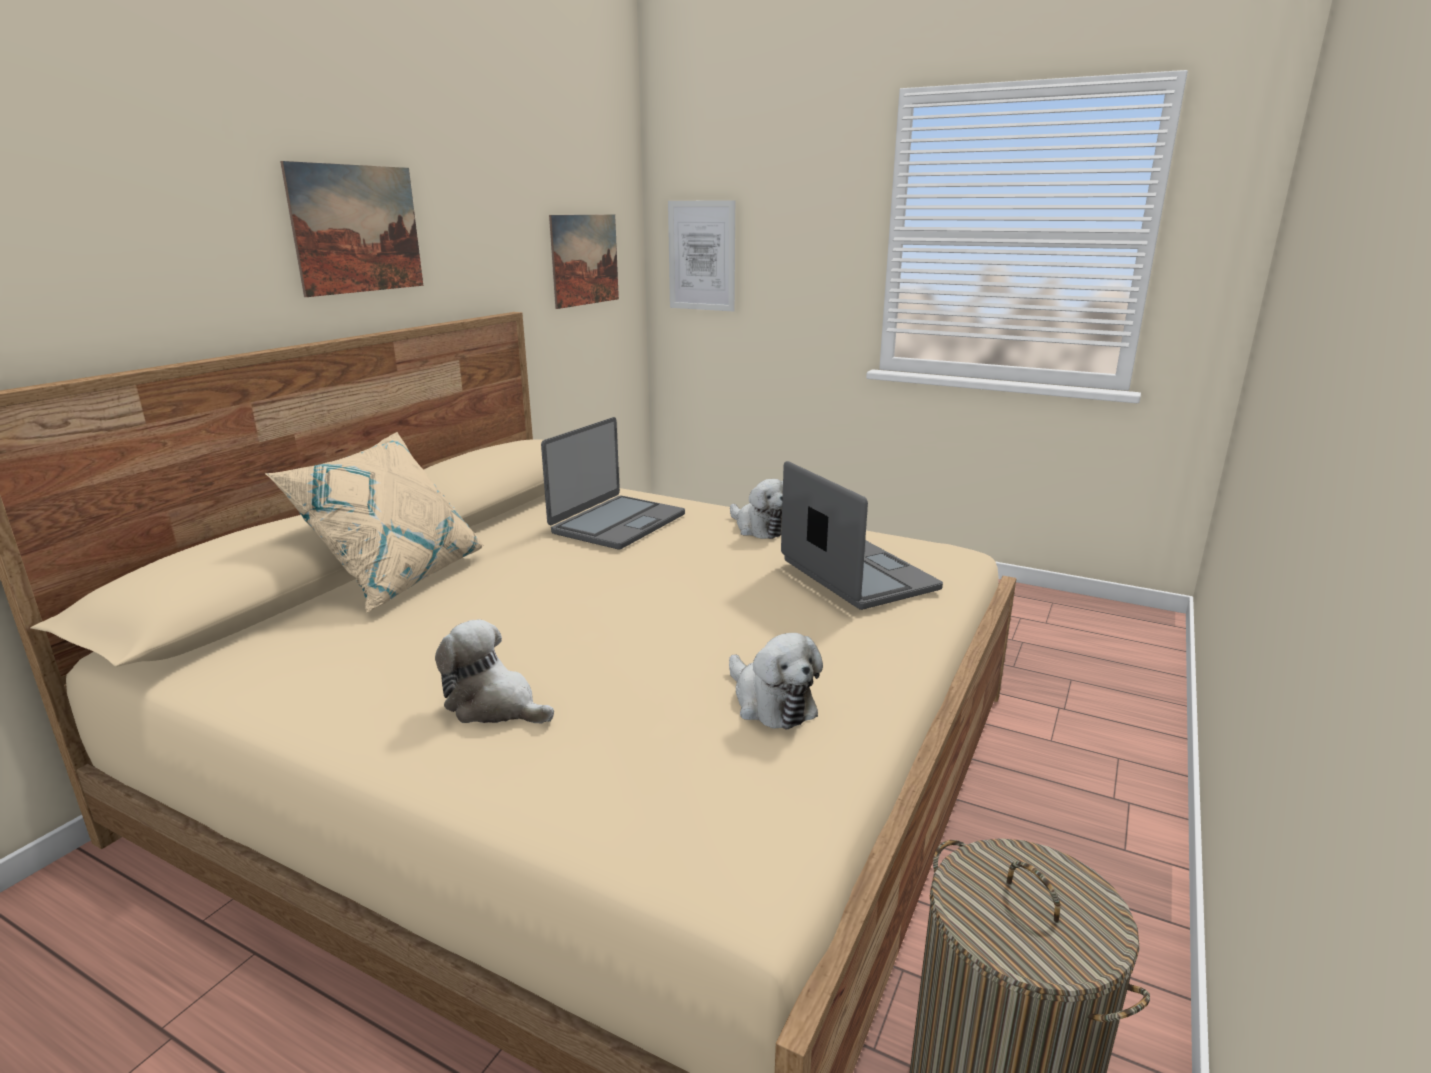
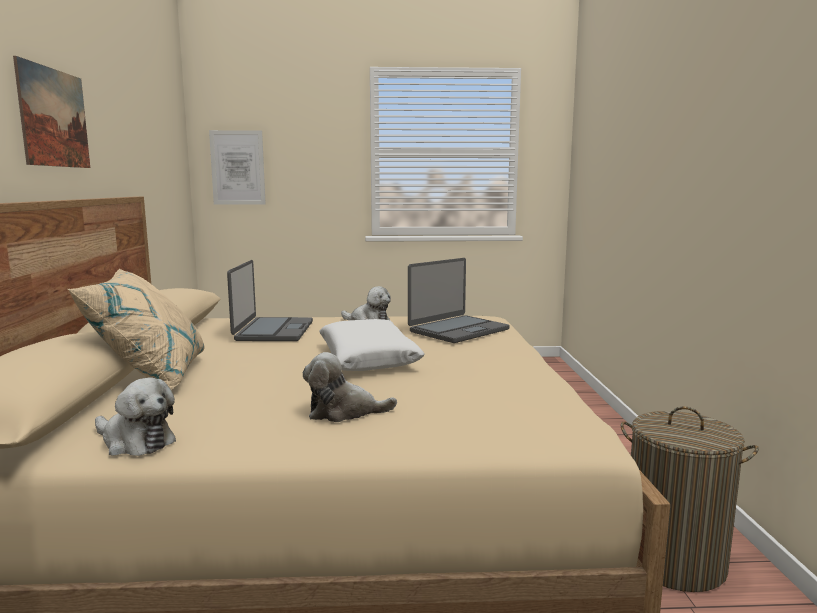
camera: 30 degrees left, 10 degrees down
picture [549,214,619,309] -> none
plush toy [729,633,823,729] -> plush toy moved to [95,377,176,456]
laptop [781,461,943,610] -> laptop turned 105 degrees clockwise [408,258,510,343]
none -> white pillow [319,319,425,371]

